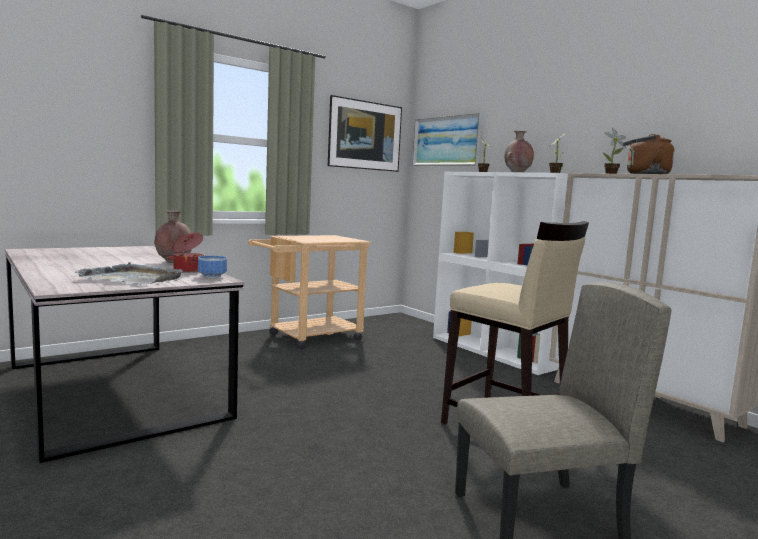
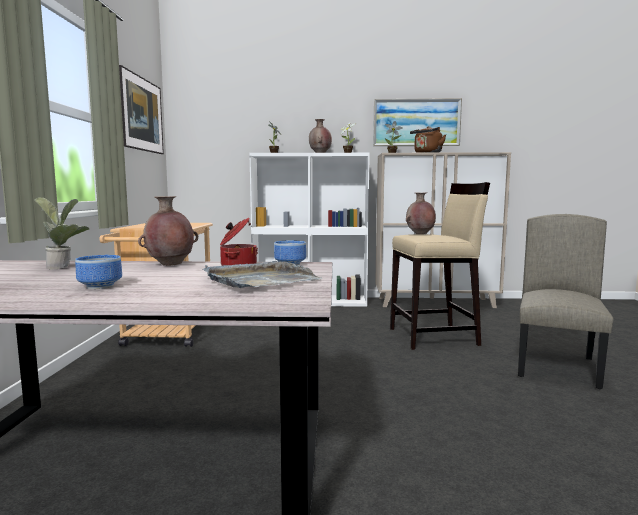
camera: 50 degrees left, 0 degrees up
picture [412,113,482,166] -> picture moved to [373,98,462,146]
none -> potted plant [34,197,89,270]
none -> bowl [75,255,122,289]
none -> brown vase [406,192,436,234]

